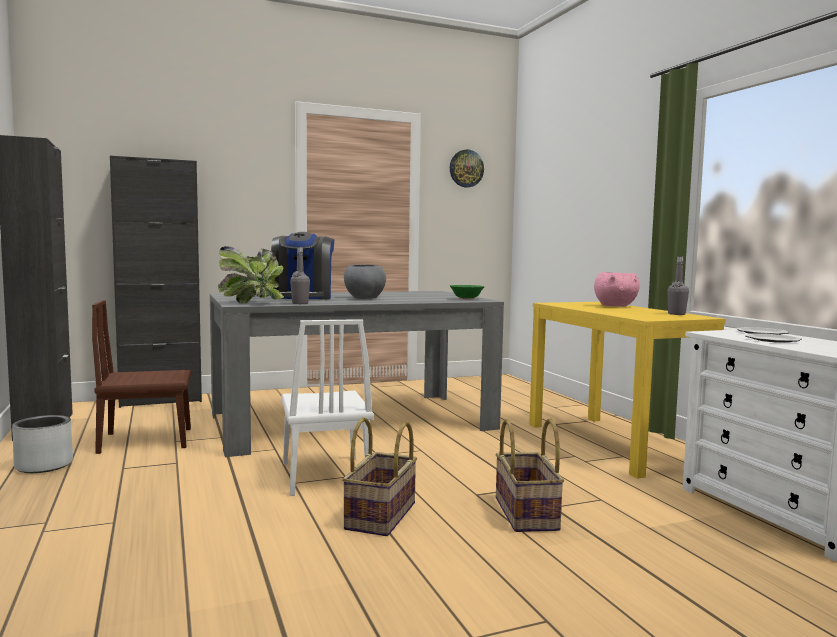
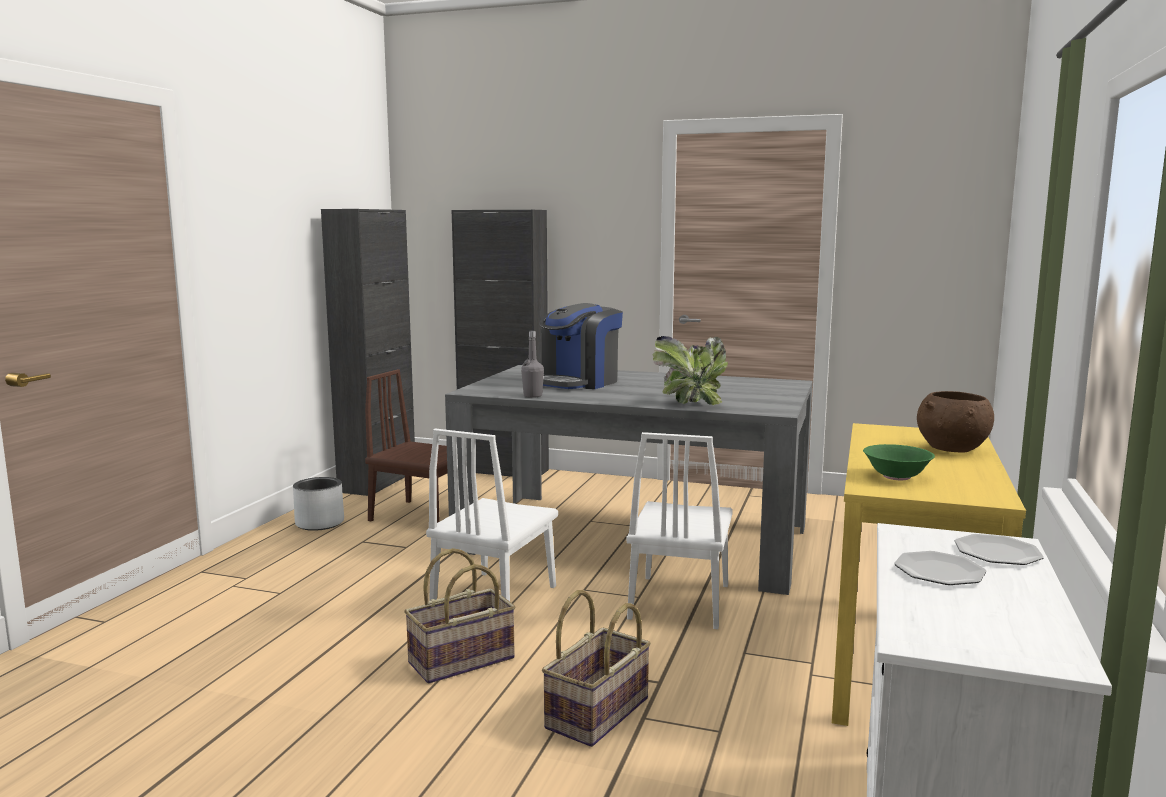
camera: 40 degrees right, 5 degrees up
potted plant [218,246,284,303] -> potted plant moved to [653,336,728,405]
grey bowl [344,264,386,299] -> none
wall clock [450,149,484,188] -> none
green bowl [450,285,485,300] -> green bowl moved to [863,444,935,480]
pink bowl [594,272,640,307] -> brown bowl [917,391,994,452]
grey bottle [667,256,689,315] -> none
none -> white chair [627,432,733,629]

